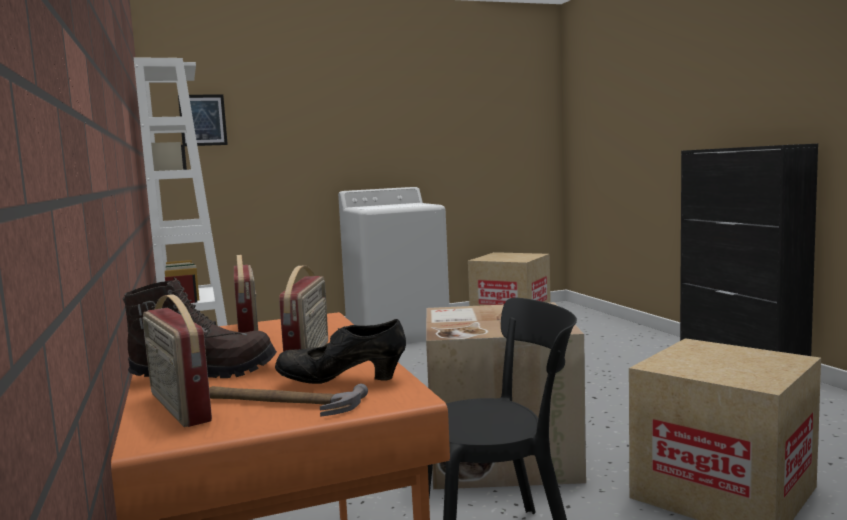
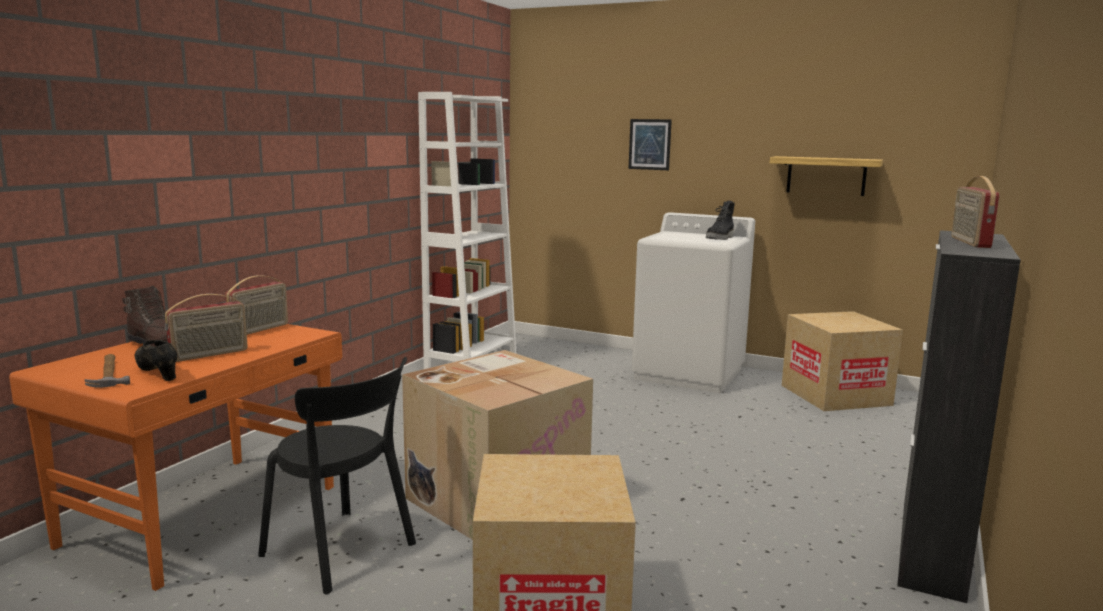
camera: 45 degrees right, 5 degrees up
radio [143,295,212,427] -> radio moved to [951,176,999,248]
picture [178,94,228,146] -> picture moved to [628,119,672,170]
none -> black boot [706,201,735,240]
none -> shelf [770,156,883,196]

